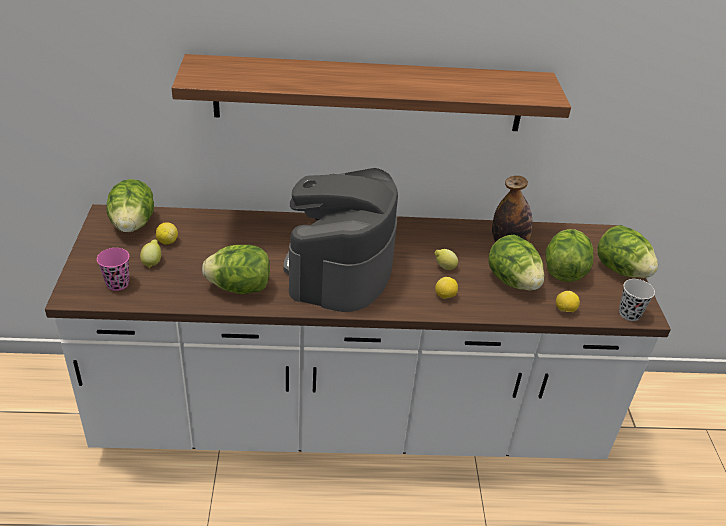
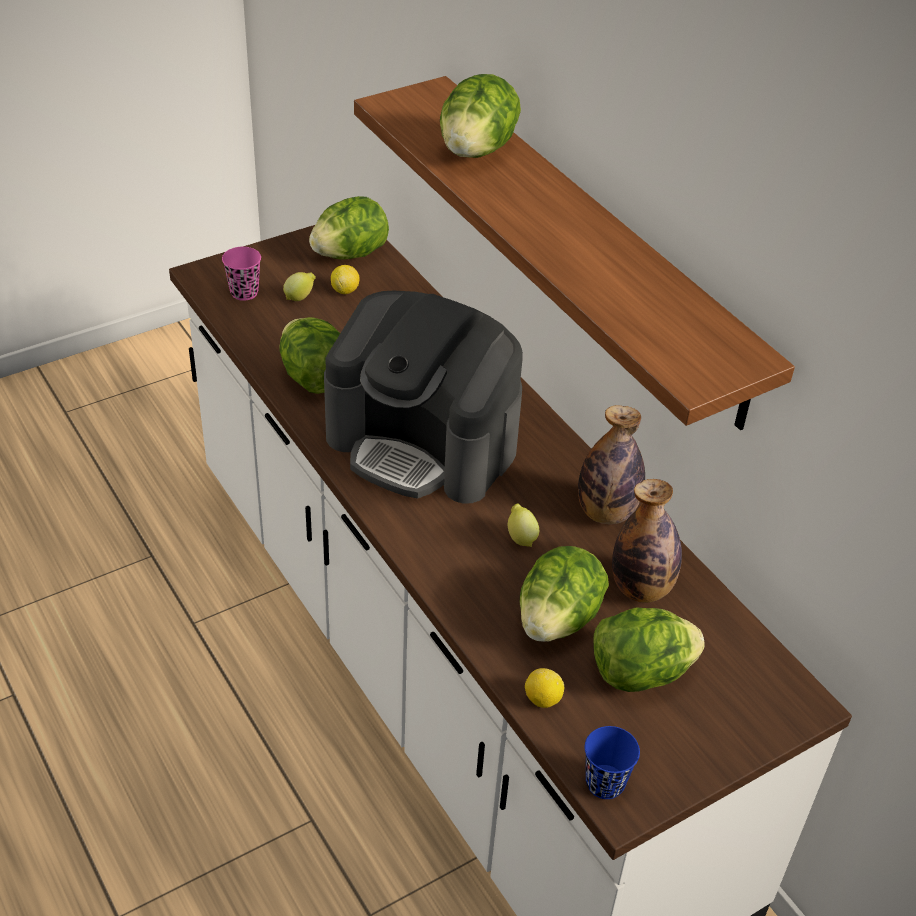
camera: 60 degrees right, 5 degrees up
coffee machine [284,168,398,312] -> coffee machine turned 135 degrees counterclockwise [324,291,523,504]
lemon [435,277,458,299] -> none
lettuce [597,225,658,278] -> lettuce moved to [440,74,521,158]
black cup [619,279,655,321] -> blue cup [585,726,640,799]
none -> bottle [578,405,645,524]

